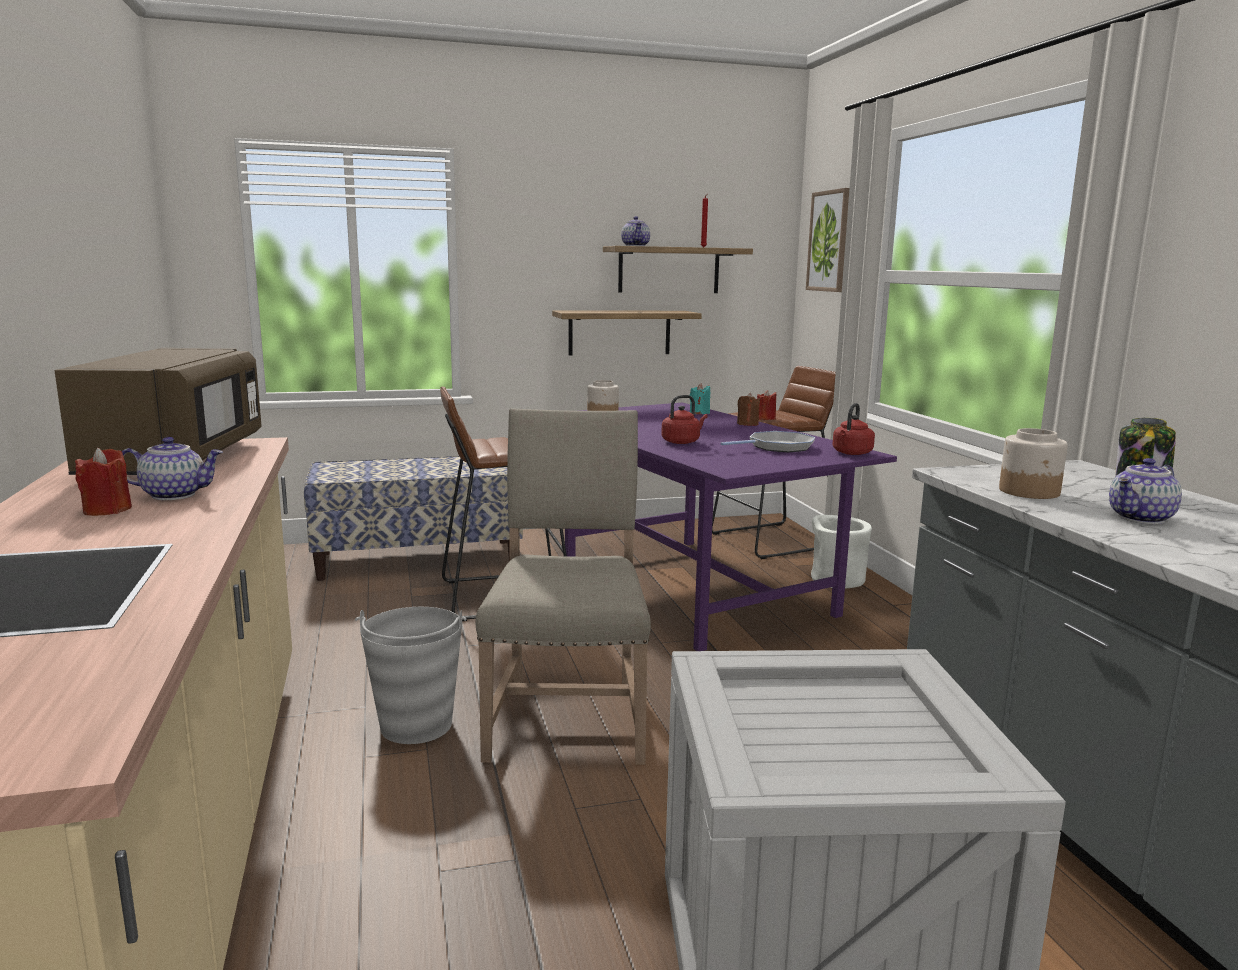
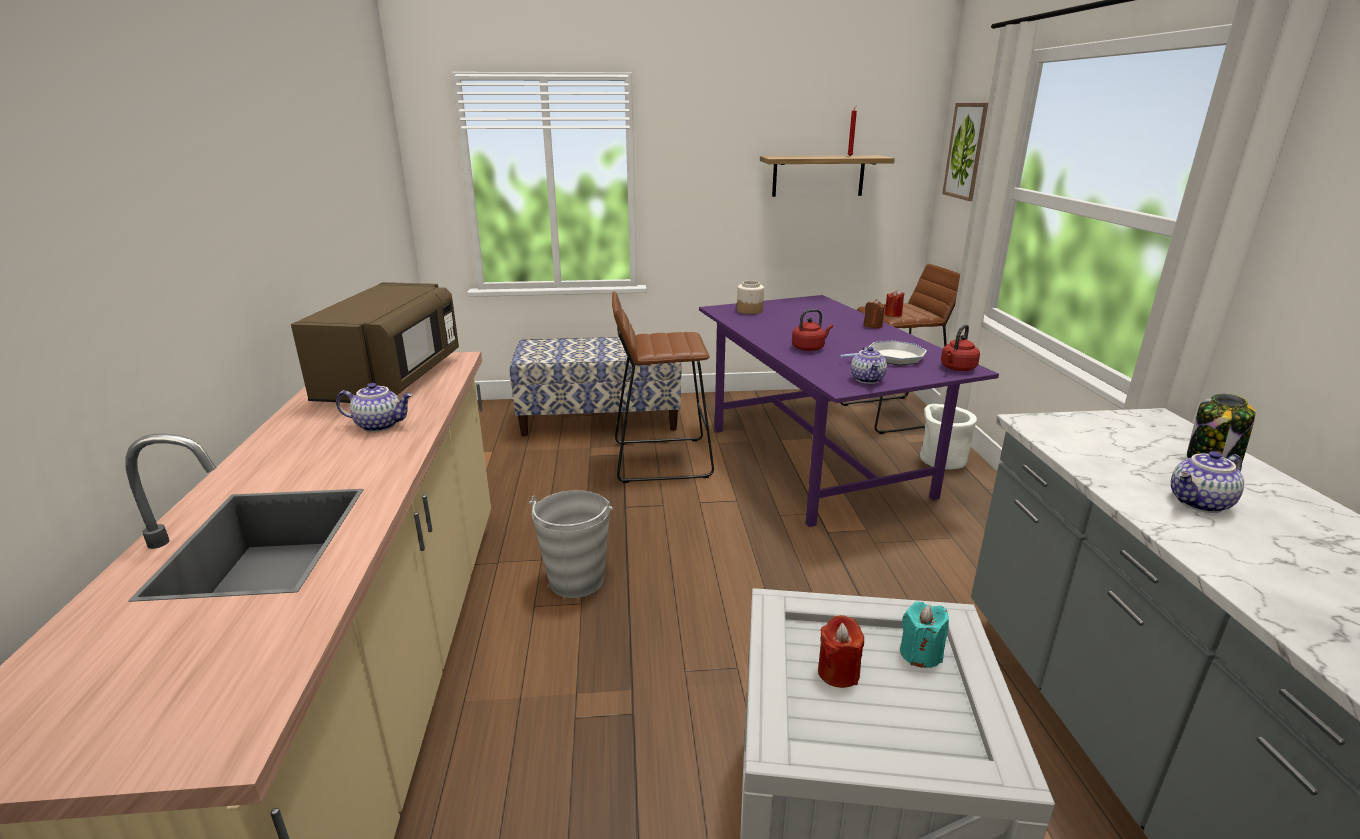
camera: 10 degrees right, 10 degrees up
red candle [75,448,132,516] -> red candle moved to [818,615,864,688]
beige chair [476,408,651,765] -> none
shelf [552,310,702,355] -> none
teapot [621,216,650,246] -> teapot moved to [851,346,887,384]
turquoise candle [690,383,710,414] -> turquoise candle moved to [900,602,949,668]
jar [999,428,1068,499] -> none

